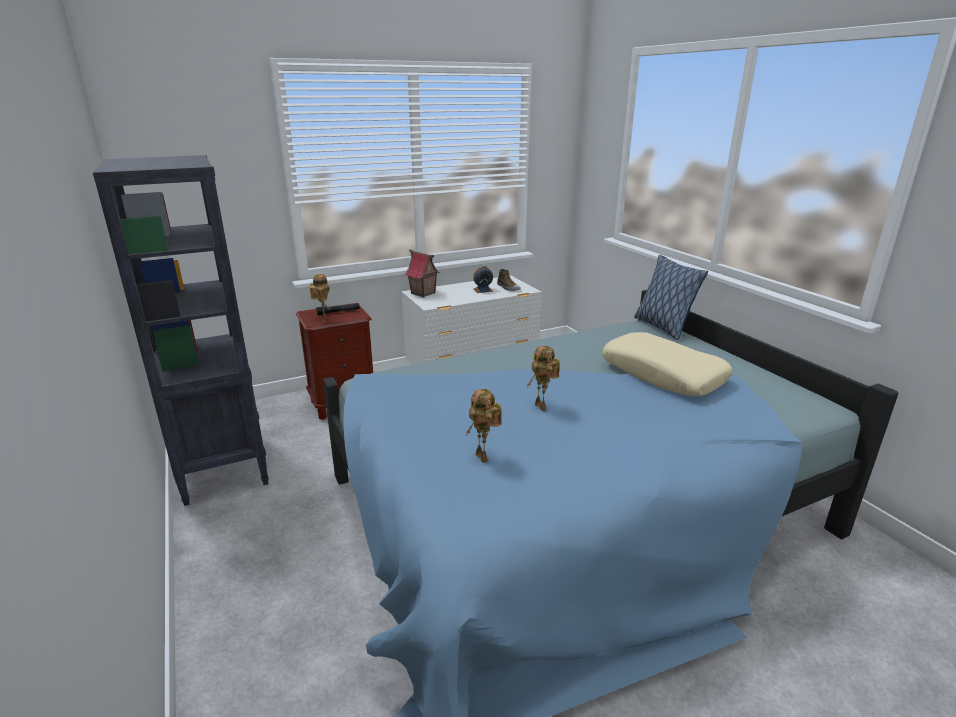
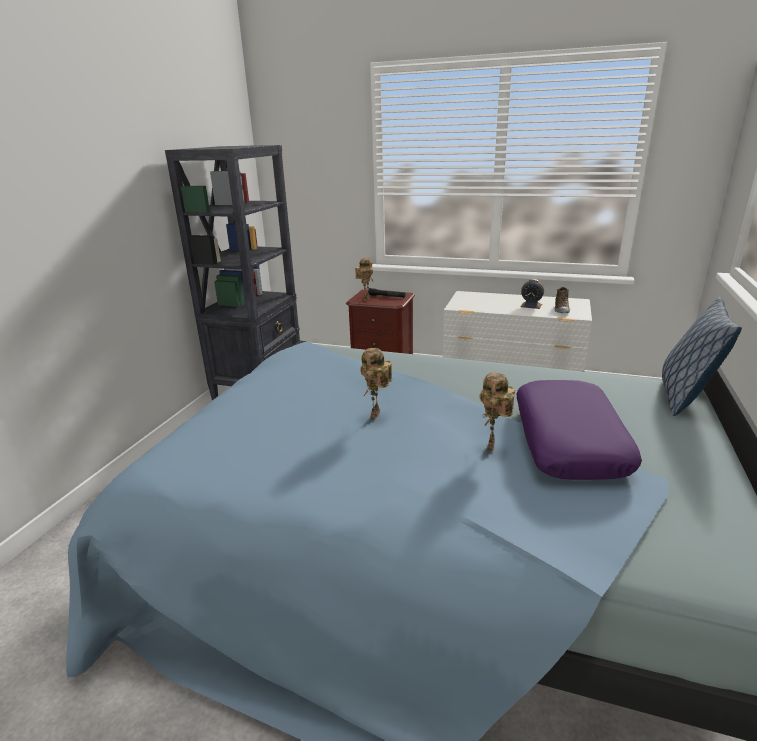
camera: 45 degrees right, 0 degrees up
toy house [405,249,440,297] -> none
toy robot [466,389,502,463] -> toy robot moved to [480,373,515,451]
beige pillow [602,332,733,396] -> purple pillow [516,380,642,480]

